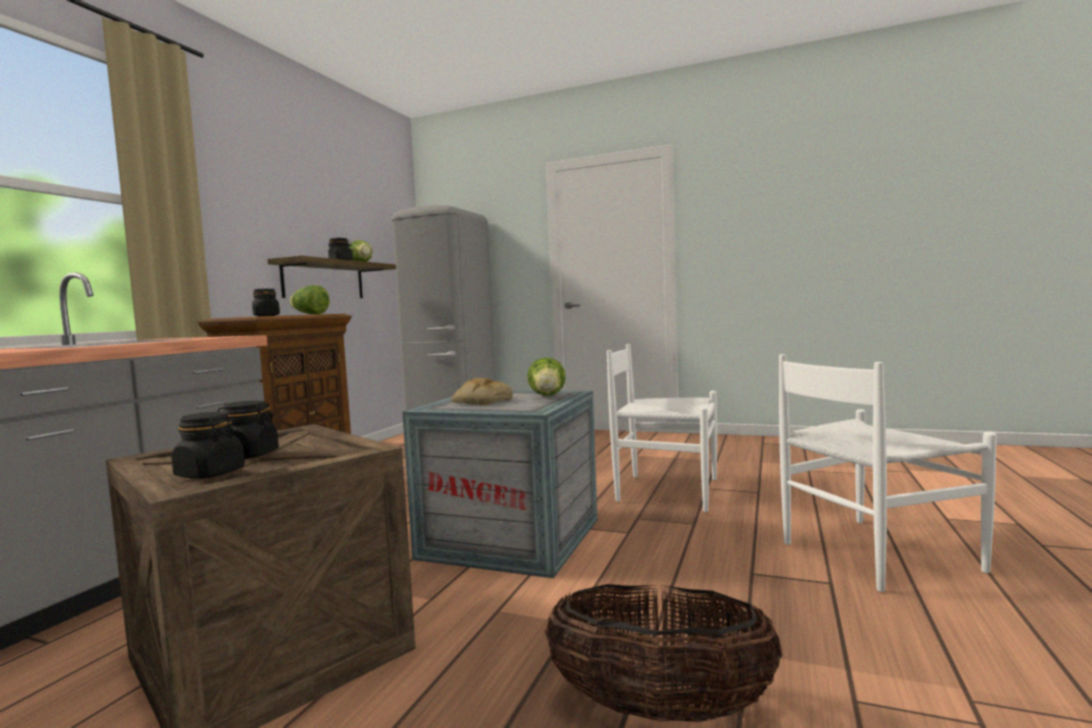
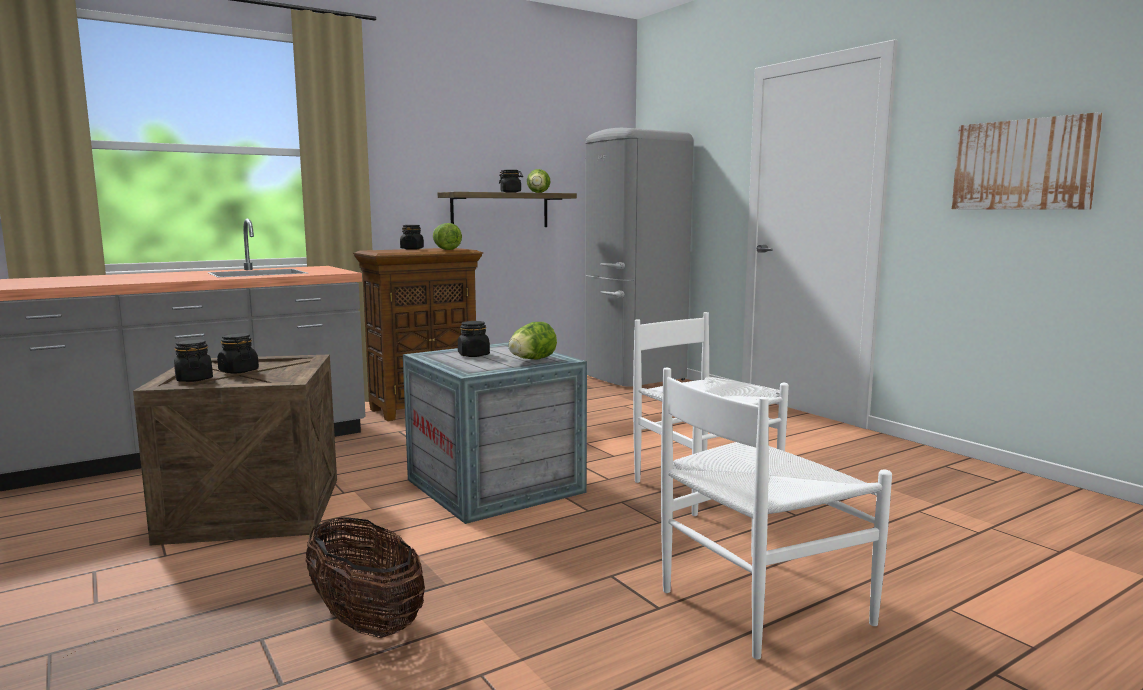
camera: 35 degrees right, 5 degrees up
bread [452,378,513,405] -> black jar [458,321,490,357]
white chair [779,354,997,592] -> white chair turned 45 degrees counterclockwise [661,368,892,659]
none -> picture [952,112,1103,209]

